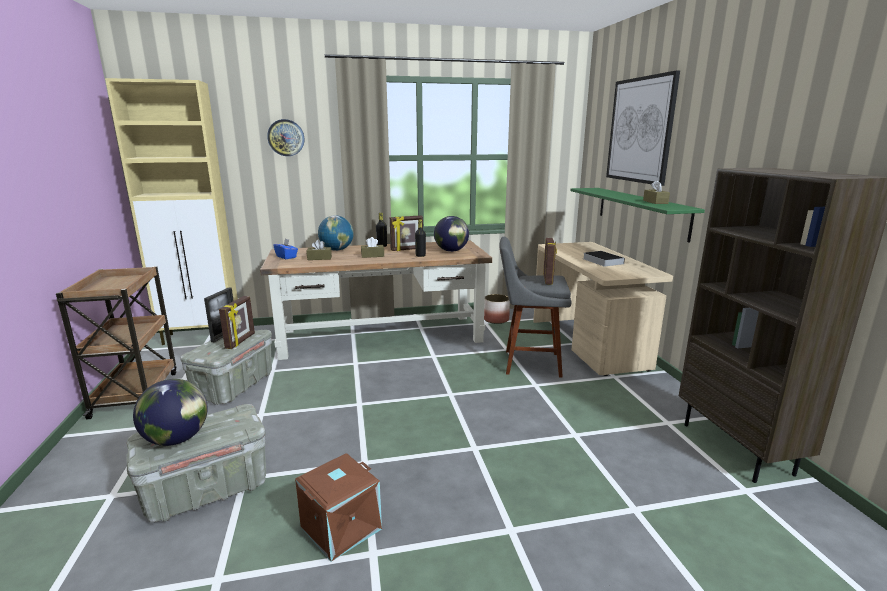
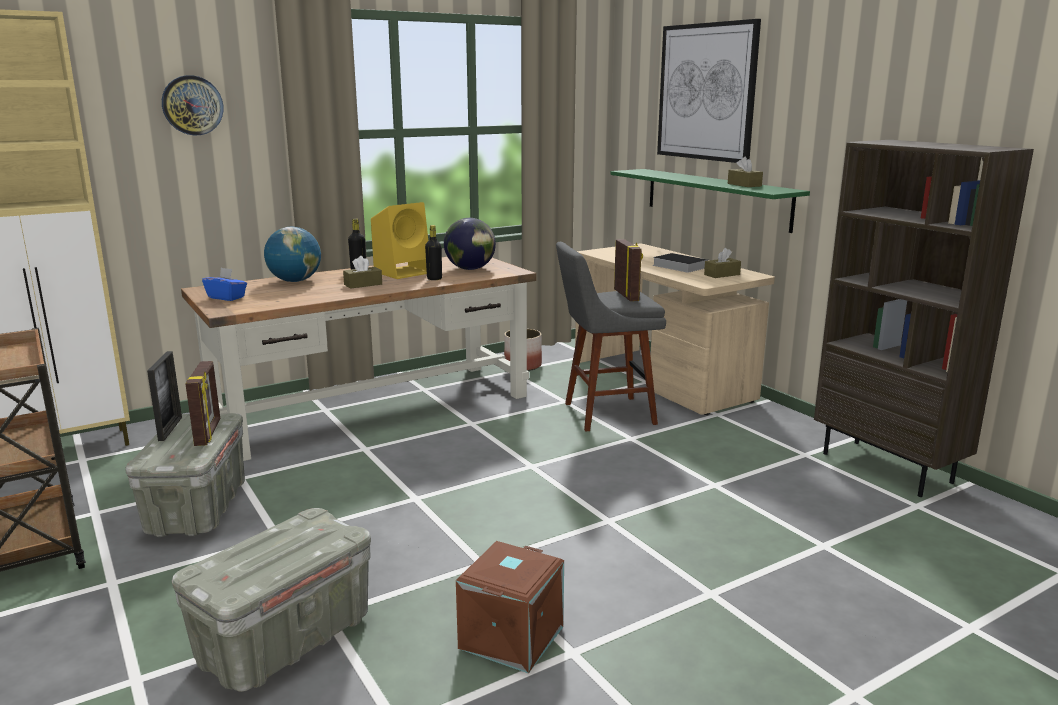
camera: 20 degrees left, 0 degrees up
globe [133,379,208,446] -> none
brown tissue box [306,240,332,260] -> brown tissue box moved to [704,248,741,278]
picture frame [390,215,423,251] -> yellow speaker [371,202,428,279]

